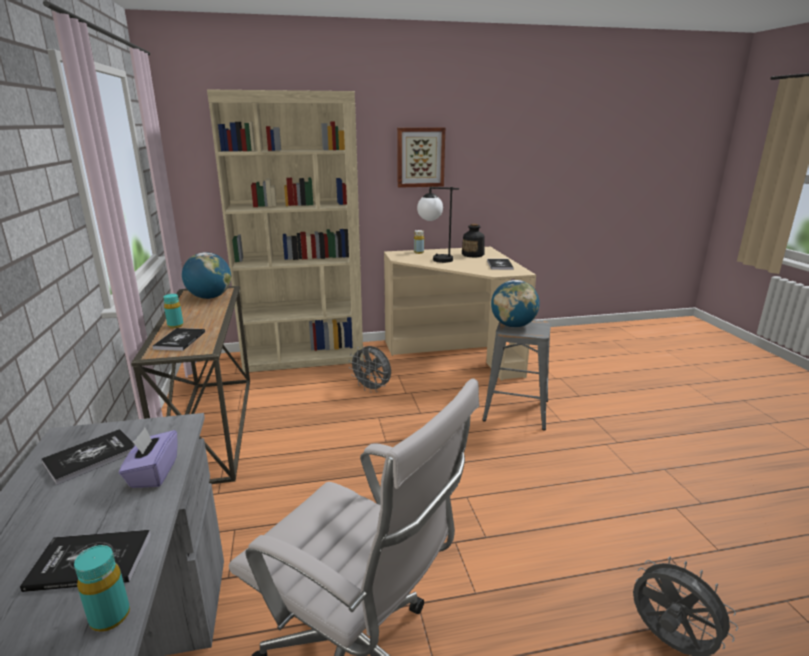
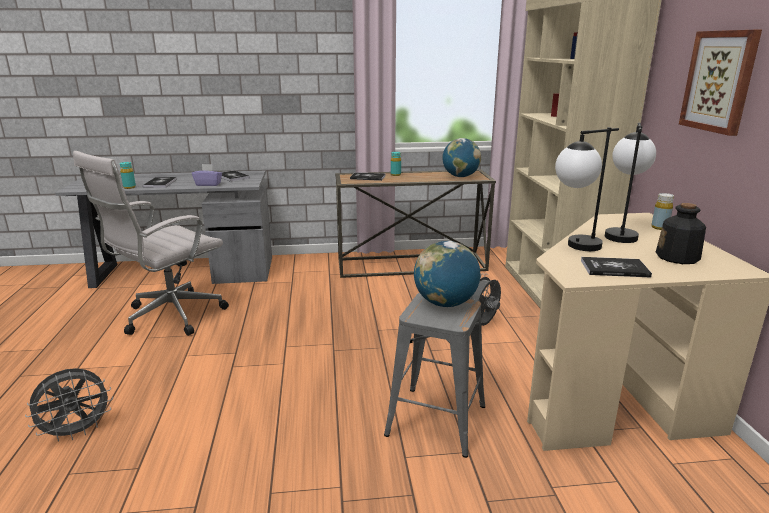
camera: 95 degrees right, 0 degrees up
none -> table lamp [555,127,619,251]

